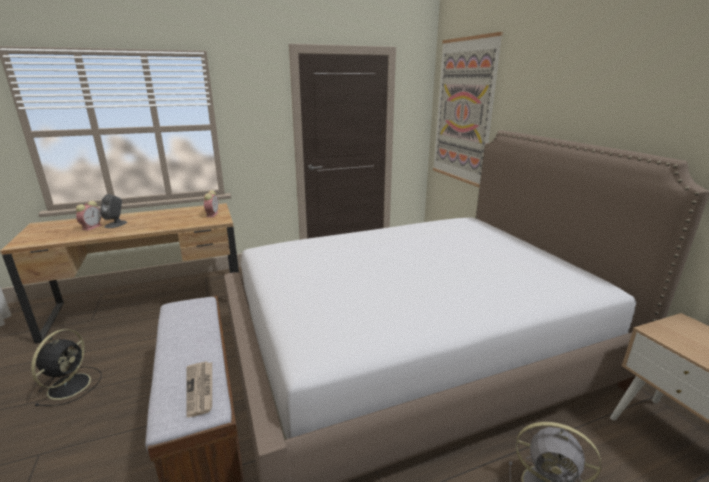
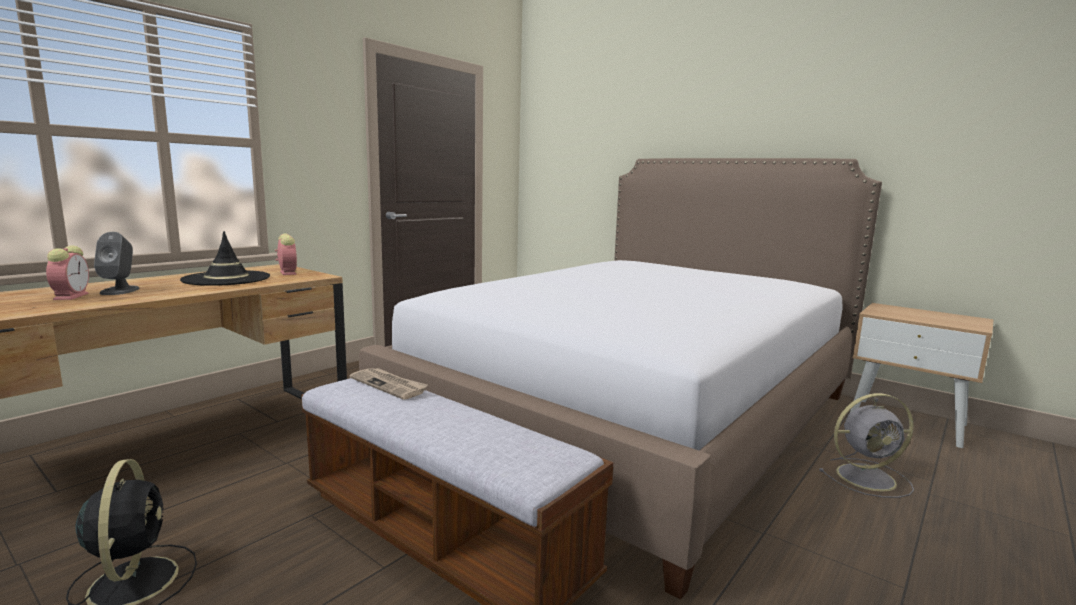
camera: 30 degrees left, 10 degrees down
newspaper [186,361,212,417] -> newspaper moved to [350,368,428,400]
picture [433,32,503,187] -> none
none -> black hat [180,231,270,286]

